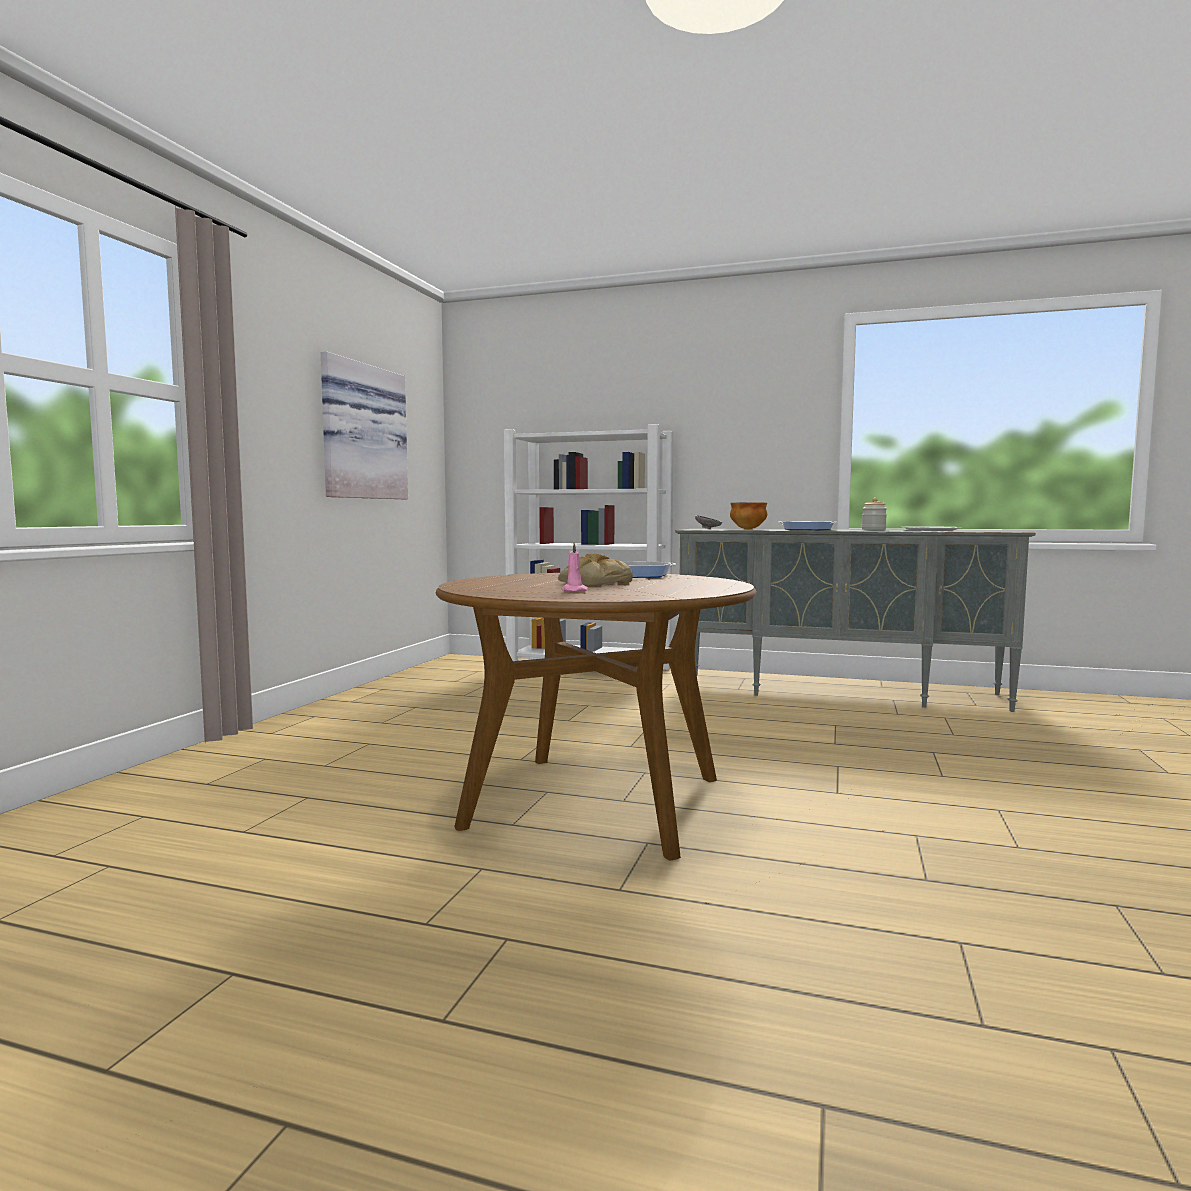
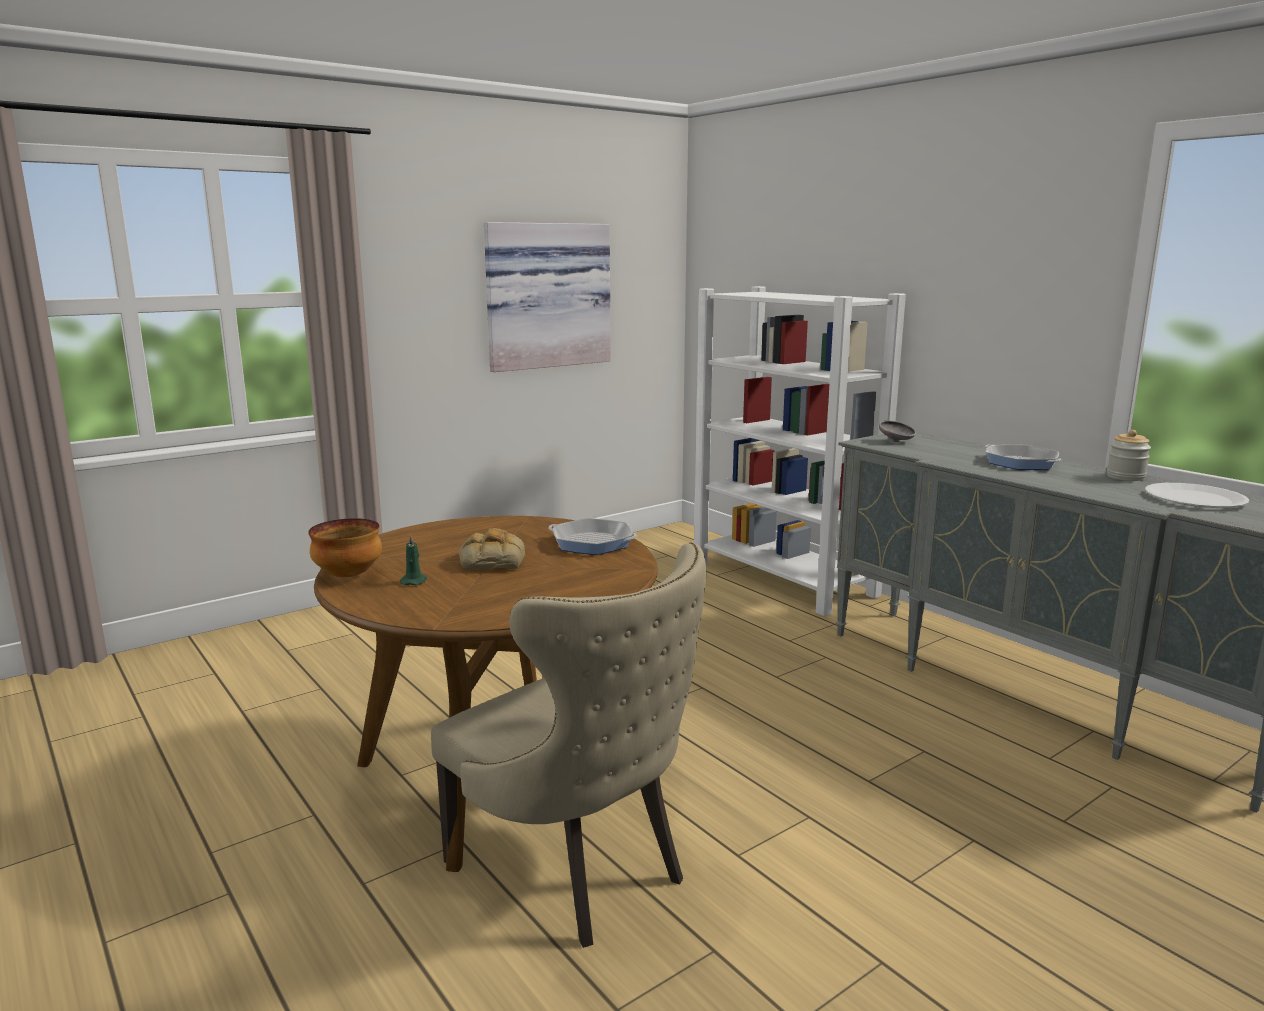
camera: 35 degrees right, 10 degrees up
pink candle [561,542,588,592] -> green candle [400,534,427,585]
bowl [730,503,767,529] -> bowl moved to [308,518,382,577]
none -> beige chair [431,543,706,948]

